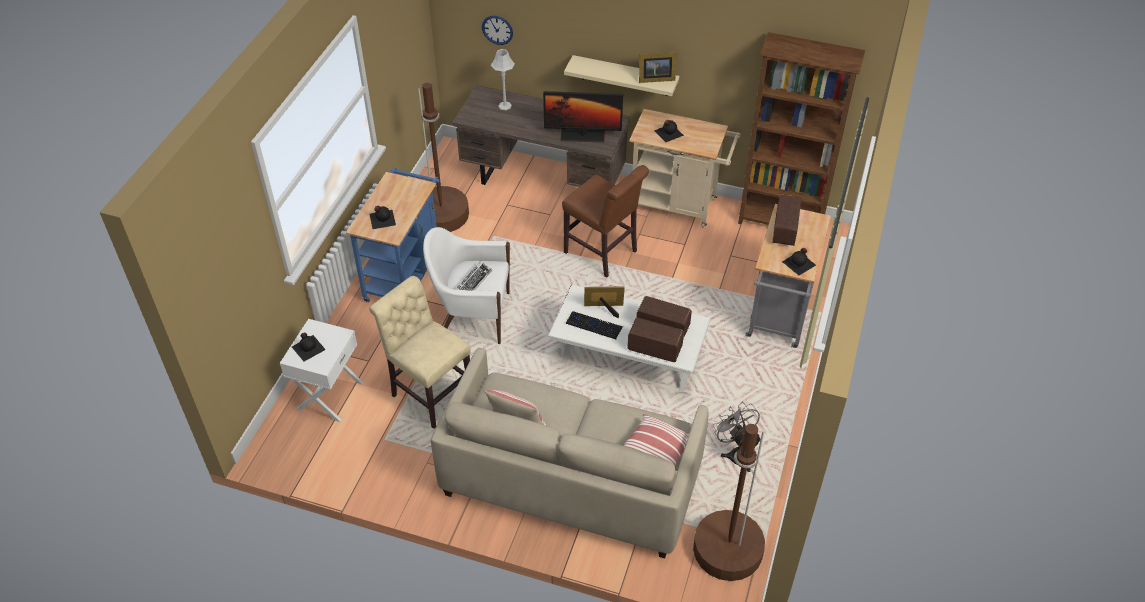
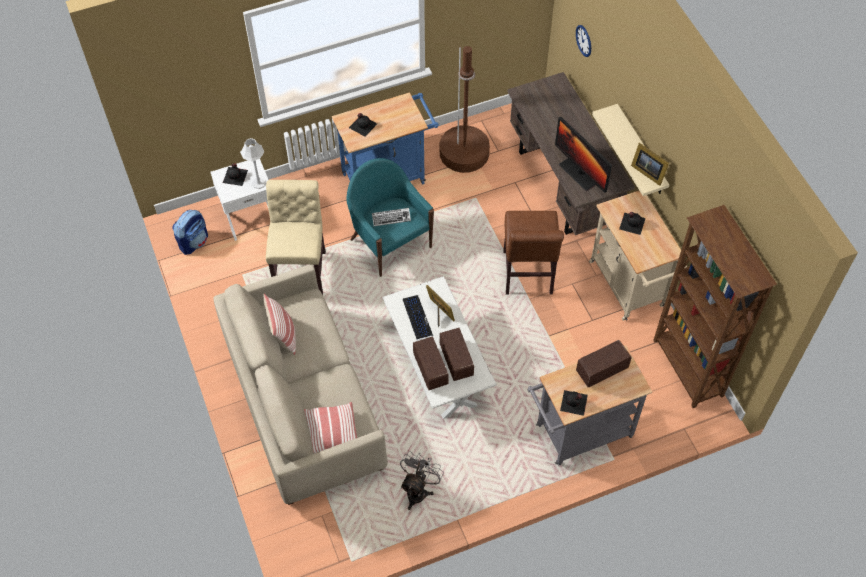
camera: 50 degrees right, 10 degrees up
white armchair [423,227,510,344] -> turquoise armchair [346,158,434,277]
grey table lamp [491,49,515,110] -> grey table lamp moved to [240,138,266,189]
brown floor lamp [693,424,765,581] -> none
none -> backpack [172,210,208,255]

